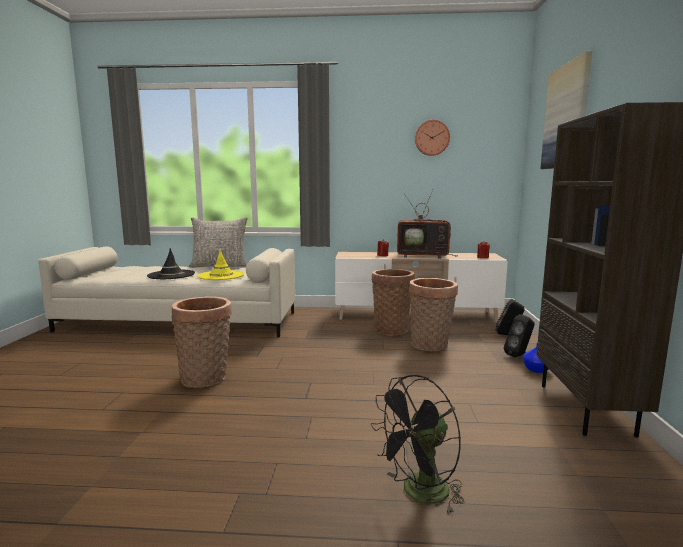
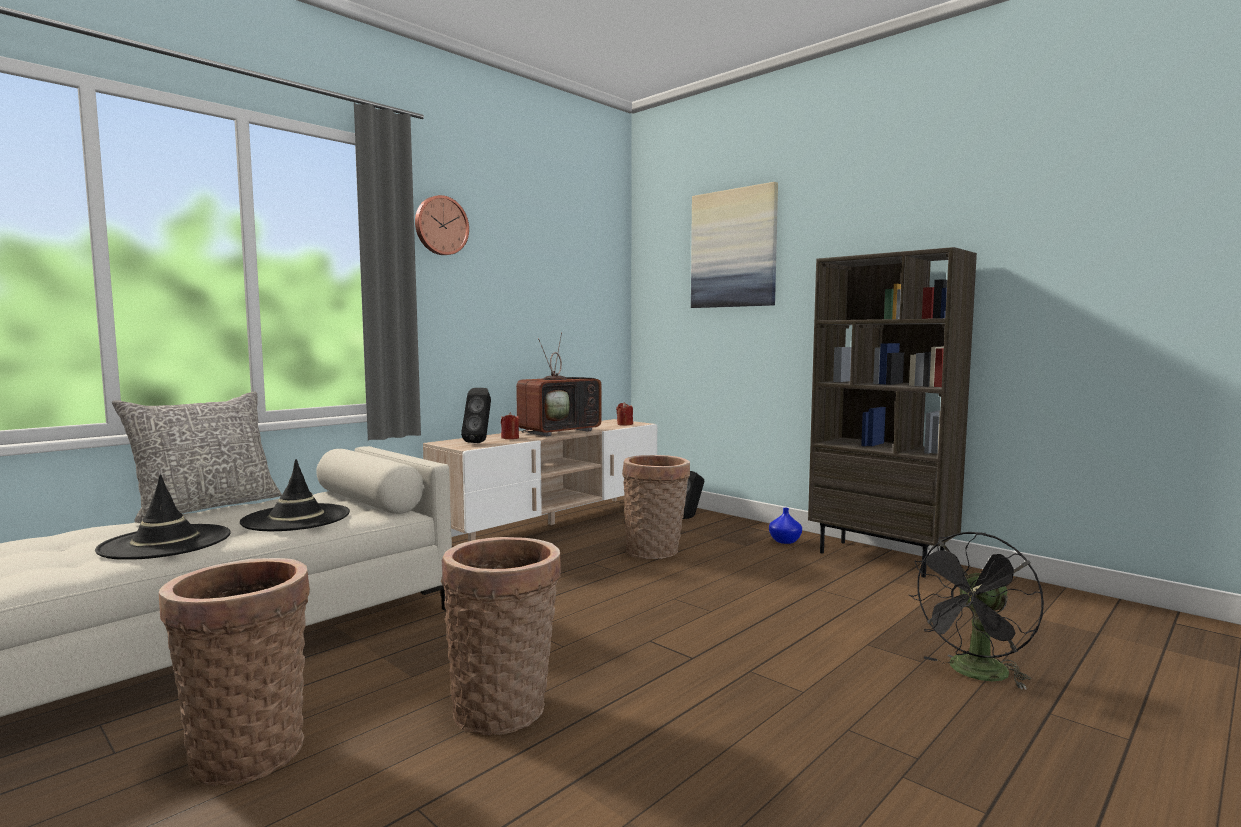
camera: 50 degrees left, 5 degrees down
yellow hat [198,249,244,280] -> black hat [240,459,350,531]
black fan [371,375,465,515] -> black fan turned 45 degrees clockwise [909,532,1044,690]
basket [372,269,415,336] -> basket moved to [159,558,310,786]
wall clock [415,120,450,156] -> wall clock moved to [415,195,469,255]
black speaker [504,314,535,357] -> black speaker moved to [461,388,491,443]

